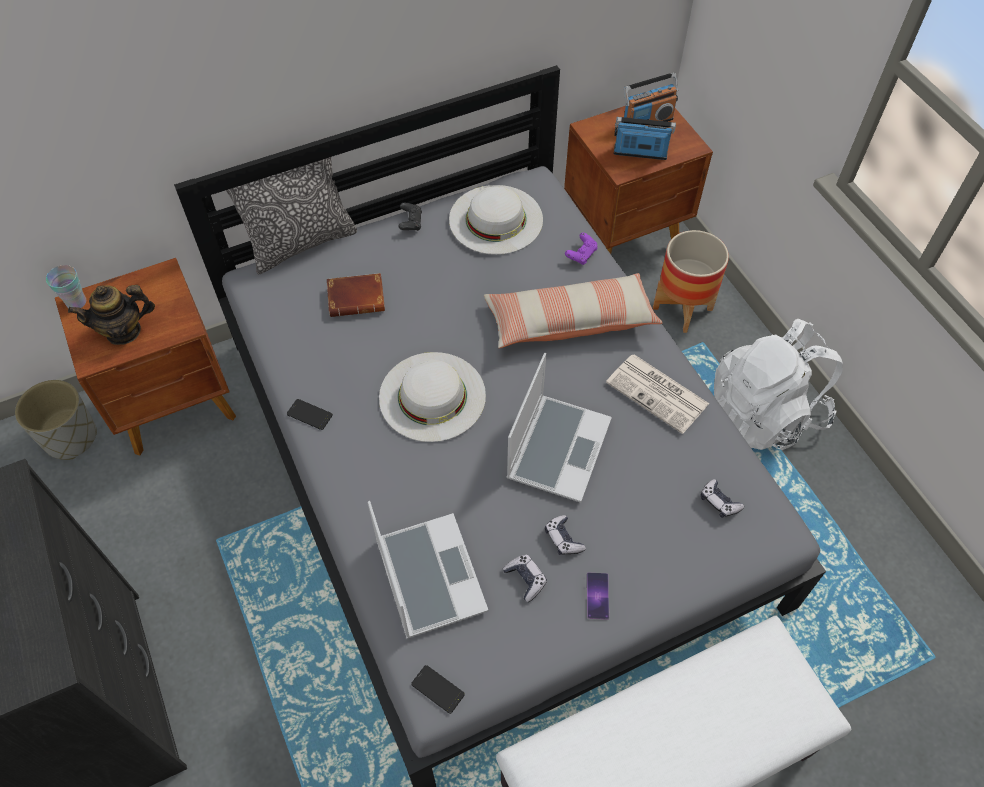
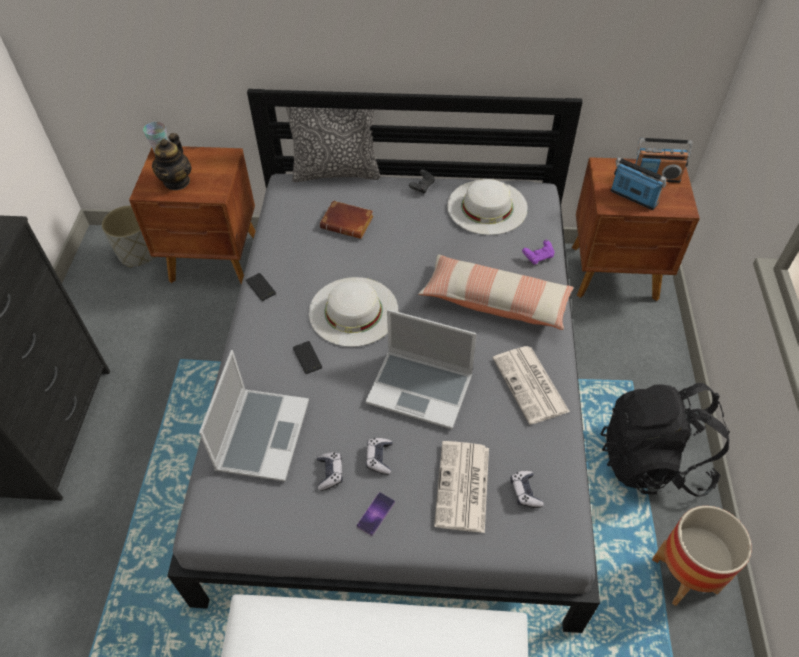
camera: 30 degrees right, 5 degrees down
teapot [68,285,155,345] -> teapot turned 90 degrees counterclockwise [152,133,192,190]
phone [411,665,465,714] -> phone moved to [293,341,322,374]
laptop [506,353,612,503] -> laptop turned 60 degrees clockwise [366,309,477,429]
planter [653,230,729,333] -> planter moved to [652,506,752,606]
white backpack [714,319,843,450] -> black backpack [600,383,730,497]
none -> newspaper [434,441,489,533]

